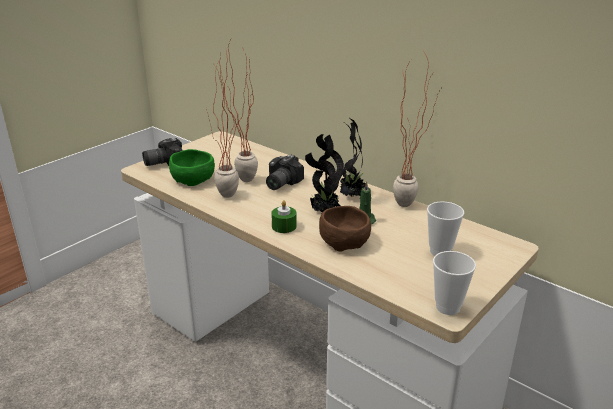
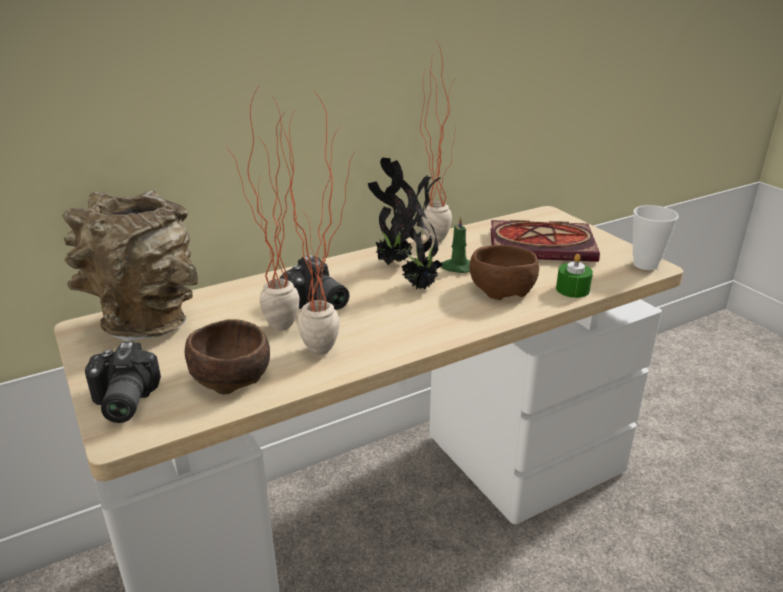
camera: 70 degrees left, 0 degrees up
green bowl [169,149,215,186] -> brown bowl [185,319,270,394]
green candle [271,200,297,233] -> green candle moved to [556,254,593,298]
cup [427,201,464,256] -> book [490,220,600,262]
none -> brown vase [62,191,198,341]

